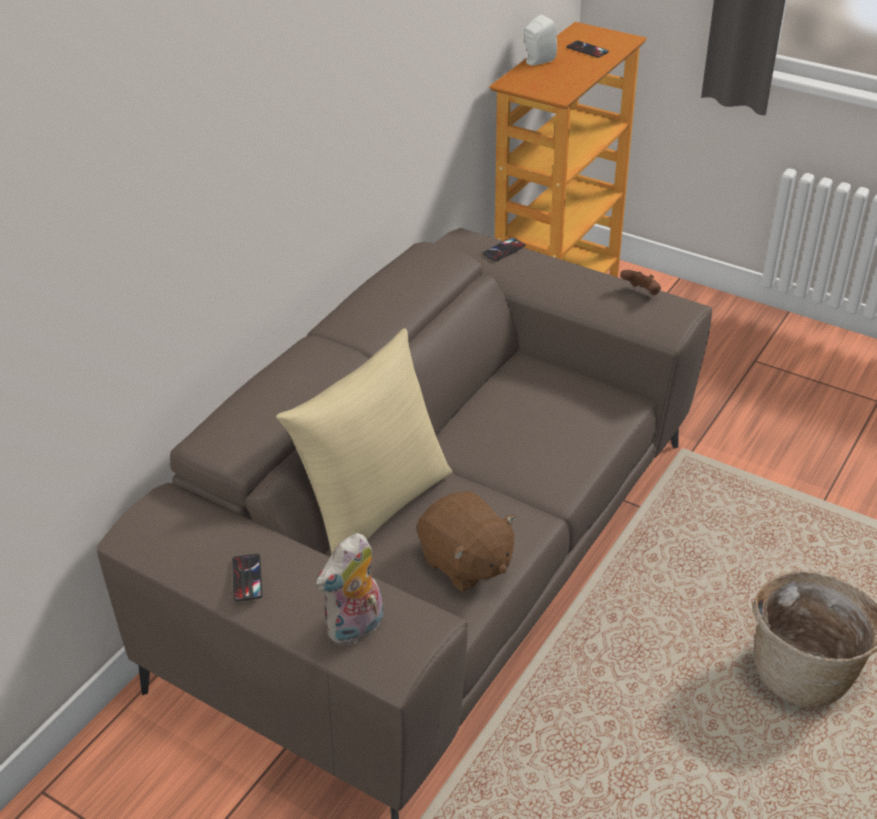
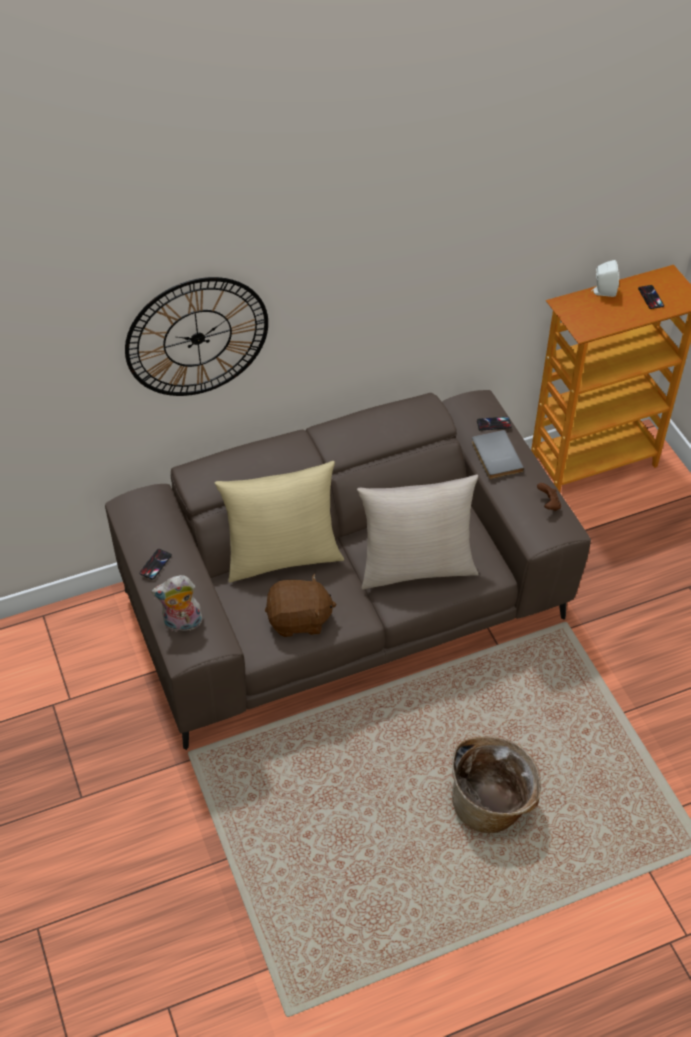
camera: 35 degrees right, 10 degrees up
brown plush toy [417,491,516,592] -> brown plush toy turned 90 degrees counterclockwise [265,573,337,637]
none -> wall clock [125,277,268,396]
none -> beige pillow [357,475,479,590]
none -> grey book [472,430,524,479]

